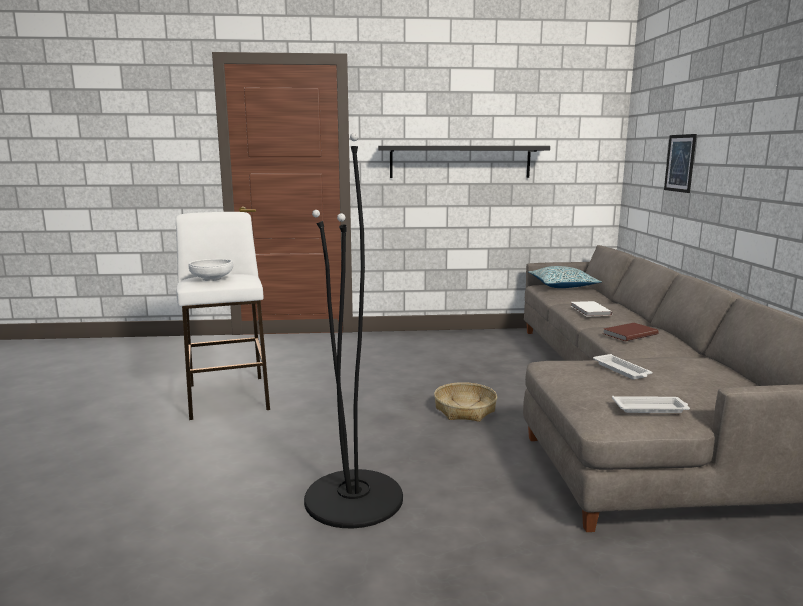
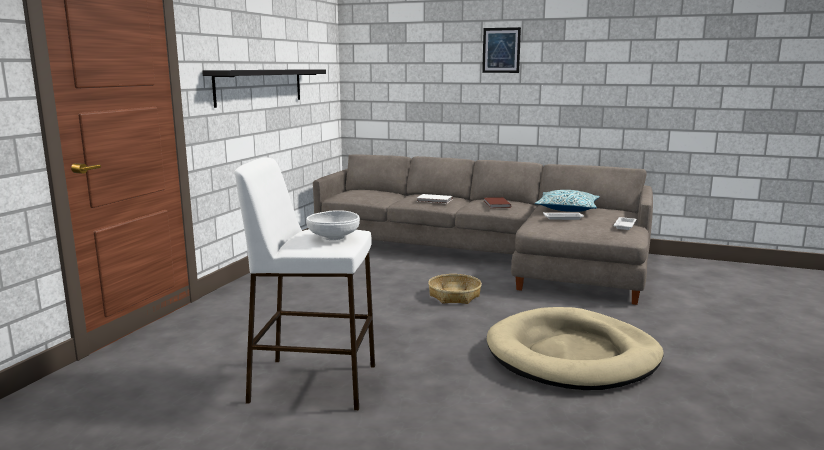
camera: 65 degrees left, 0 degrees up
black floor lamp [304,133,403,528] -> beige dog bed [487,307,664,390]
pillow [528,266,602,288] -> pillow moved to [535,190,600,212]
picture [664,134,697,193] -> picture moved to [482,27,521,73]

